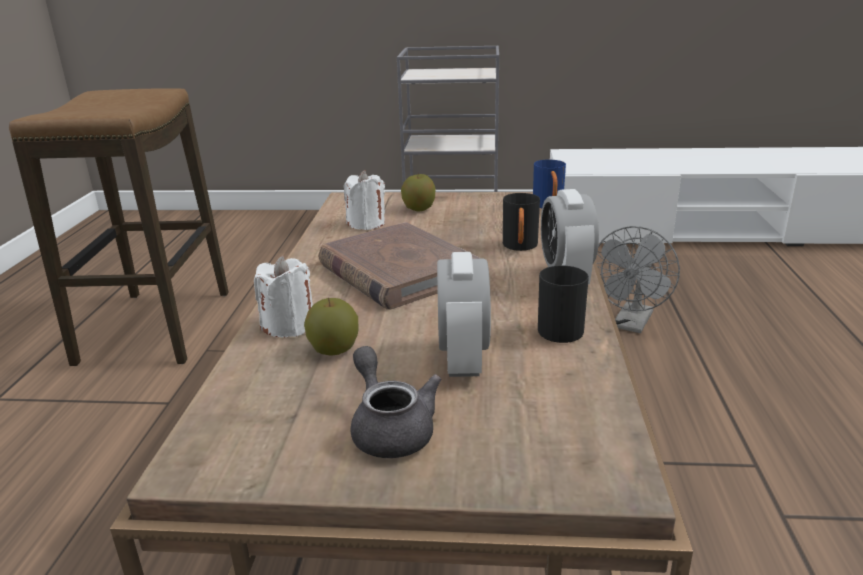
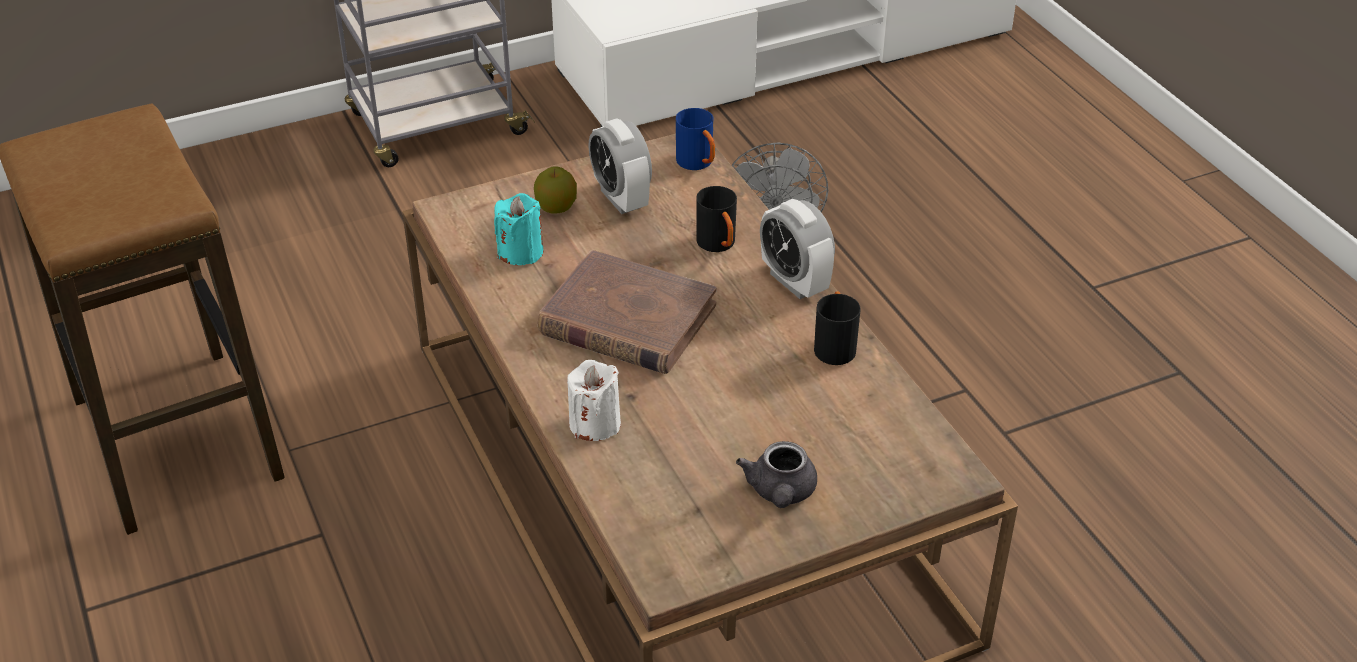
camera: 30 degrees left, 15 degrees up
apple [304,298,358,356] -> none
white candle [344,170,385,230] -> turquoise candle [494,193,543,265]
grey teapot [350,346,441,458] -> grey teapot turned 120 degrees counterclockwise [736,441,817,508]
alarm clock [437,252,491,377] -> alarm clock moved to [589,118,652,214]

